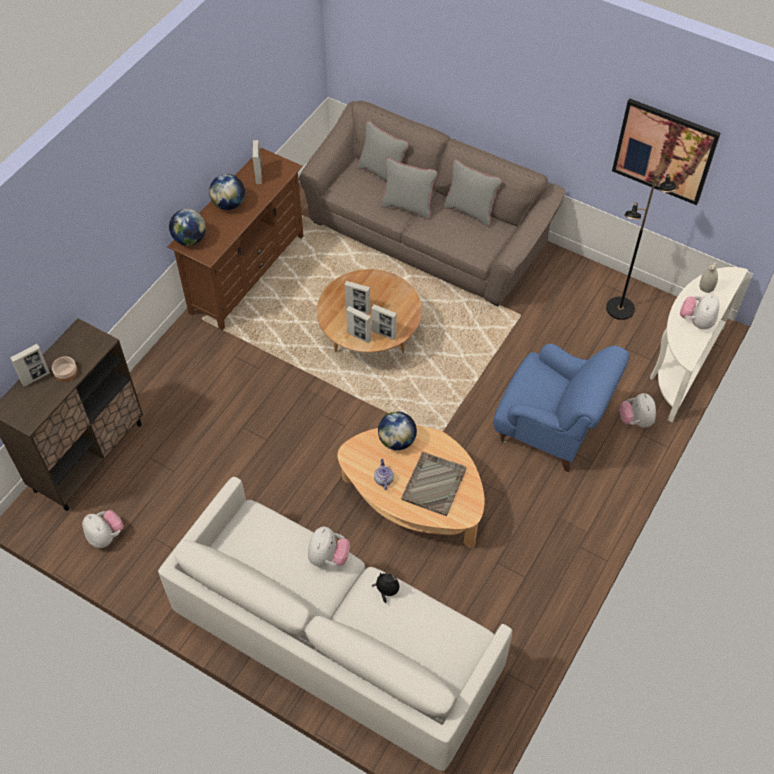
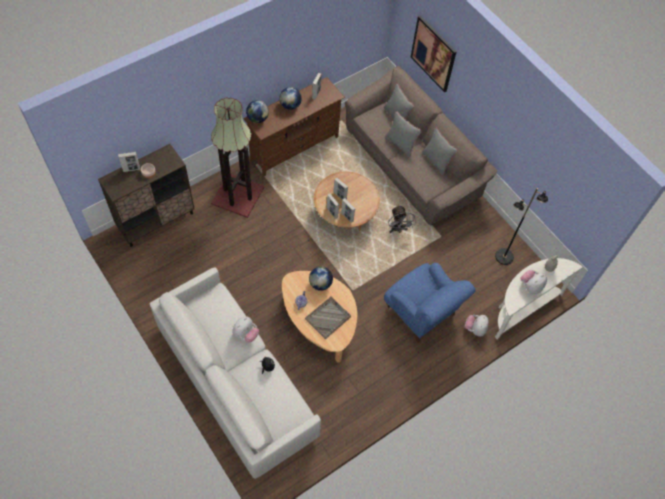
camera: 20 degrees right, 5 degrees up
plush toy [82,510,124,548] -> none
picture [612,99,720,205] -> picture moved to [411,15,457,92]
none -> floor lamp [211,98,264,218]
none -> grey fan [388,205,416,233]

